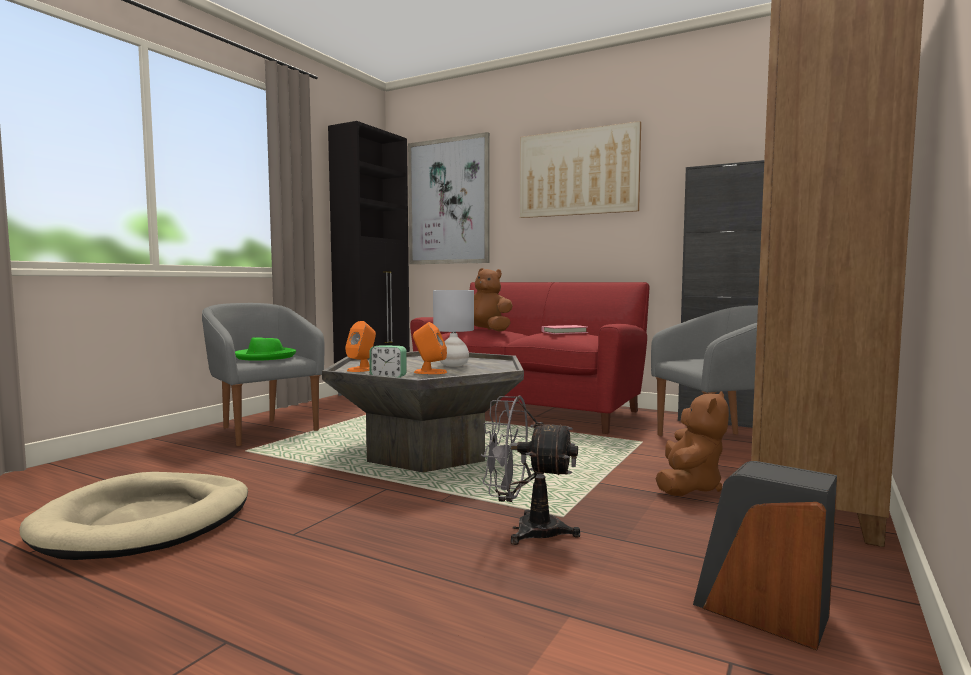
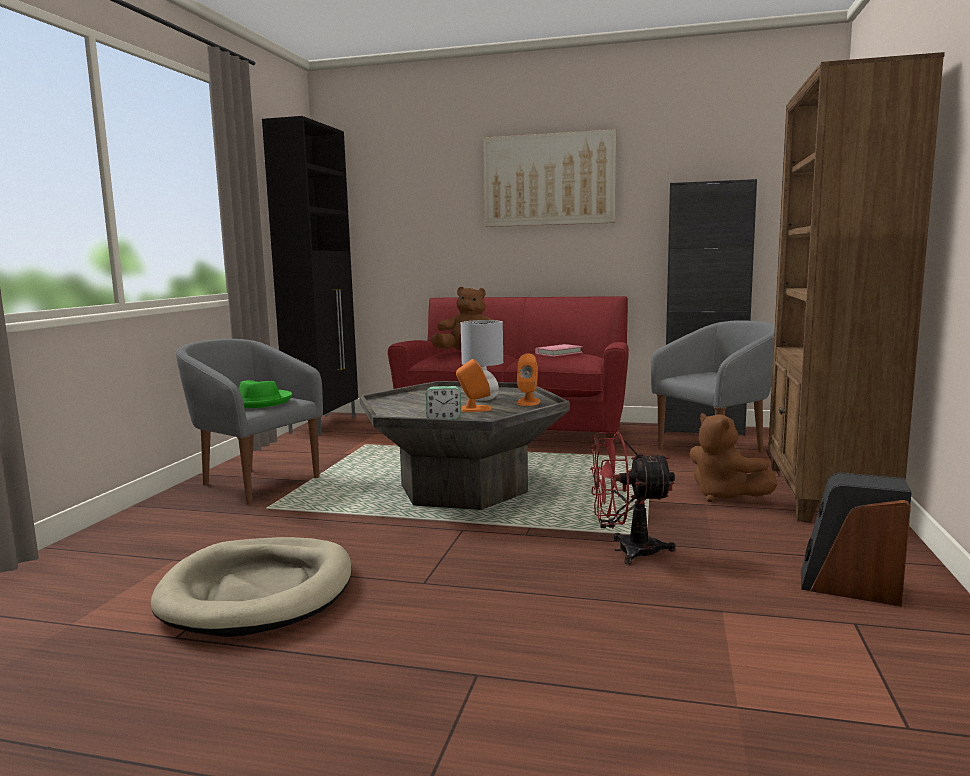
camera: 15 degrees left, 5 degrees up
orange speaker [345,321,376,372] -> orange speaker moved to [517,354,540,406]
picture [408,132,490,264] -> none
grey fan [481,396,580,545] -> red fan [590,432,676,565]
brown plush toy [656,391,729,496] -> brown plush toy turned 135 degrees clockwise [690,413,777,502]

